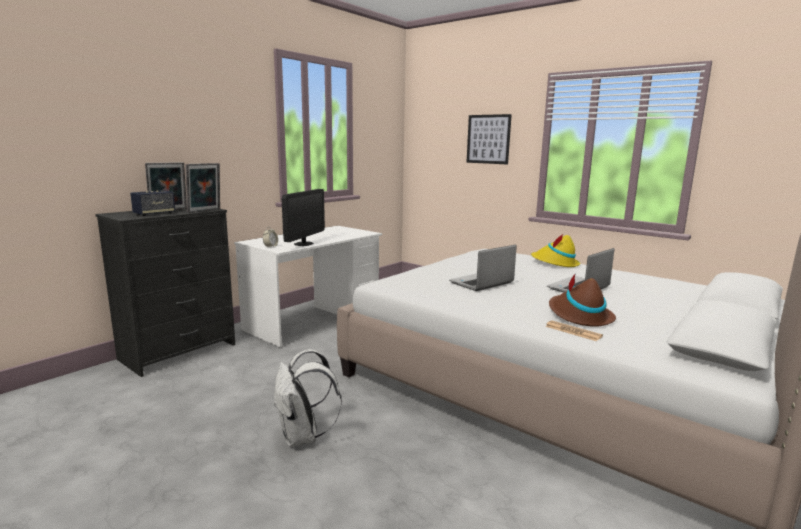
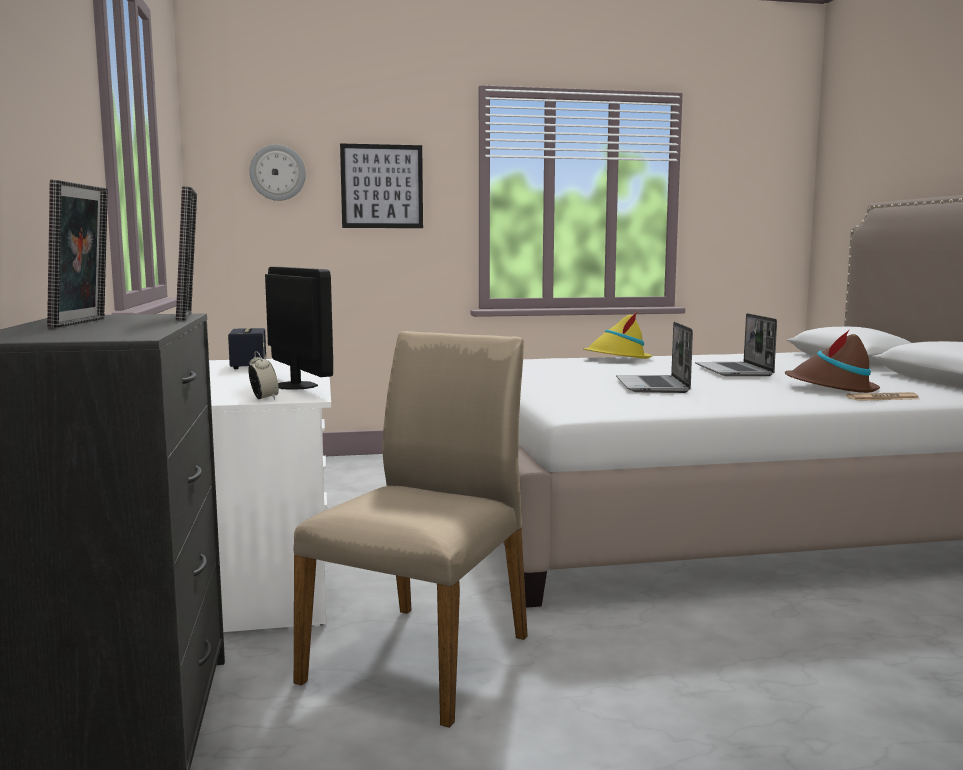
camera: 50 degrees left, 5 degrees down
speaker [130,190,175,216] -> speaker moved to [228,328,266,369]
white backpack [274,349,342,447] -> none
none -> wall clock [249,144,306,201]
none -> beige chair [293,331,528,728]

